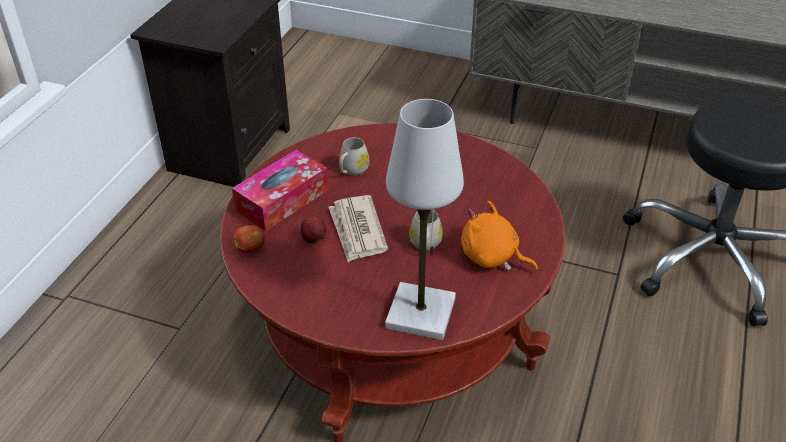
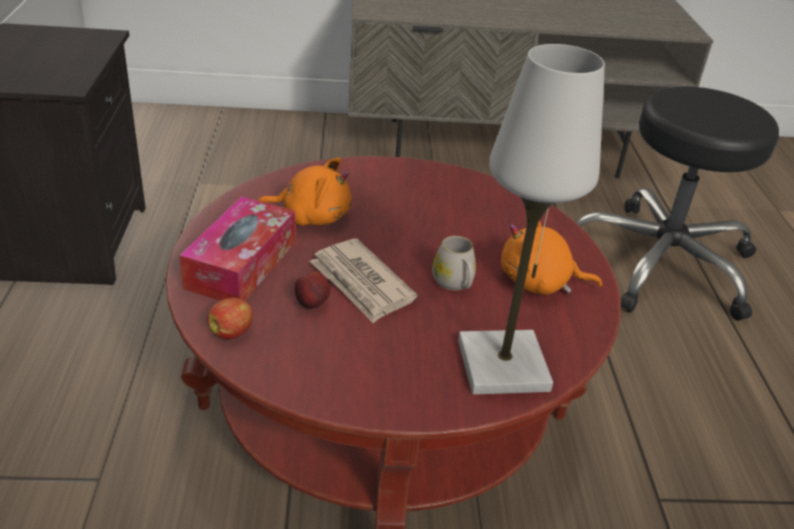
camera: 25 degrees left, 5 degrees down
white mug [339,137,369,176] -> orange plush toy [258,158,352,226]

